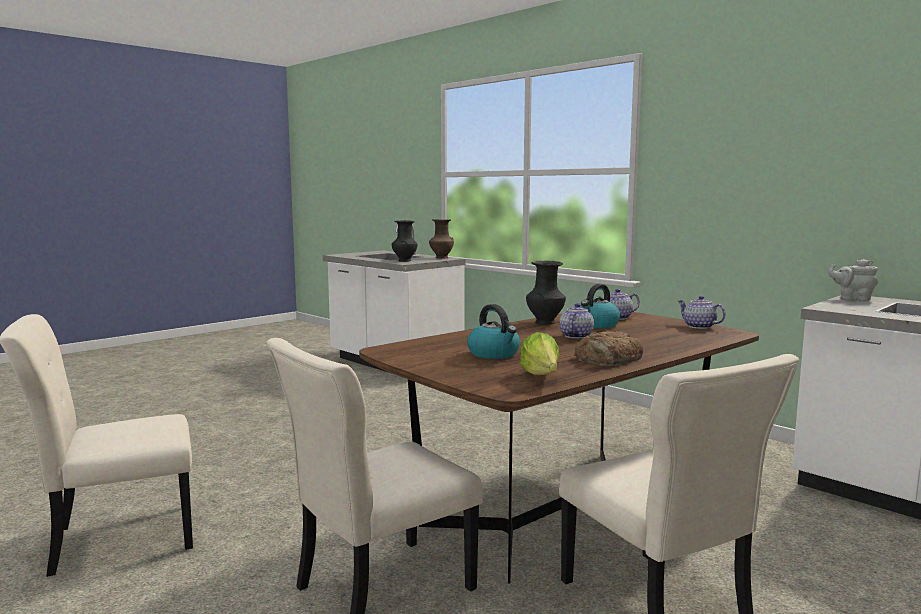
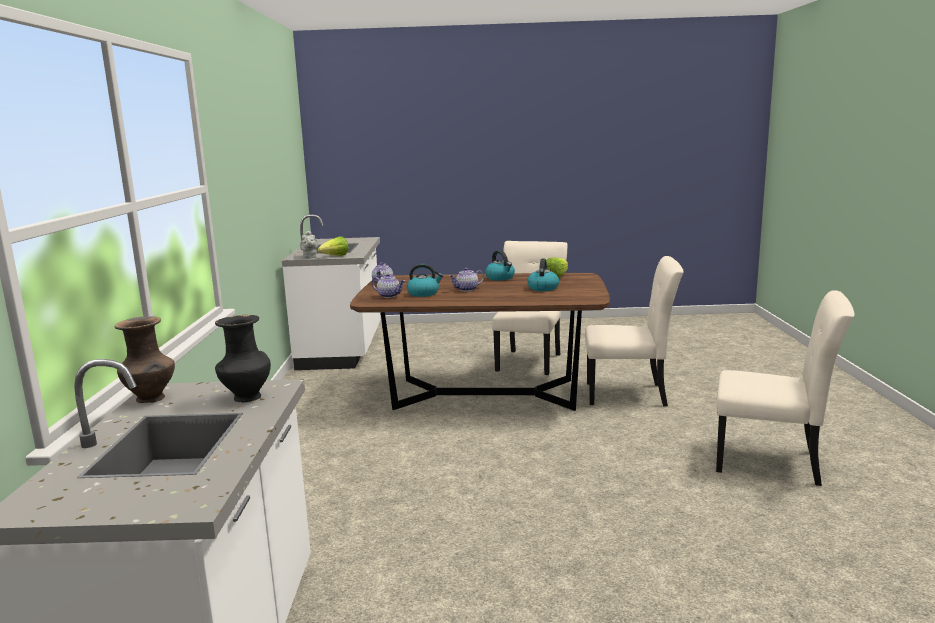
camera: 135 degrees left, 5 degrees up
black vase [526,261,566,325] -> none
bread [575,330,643,366] -> kettle [485,250,515,281]
none -> lettuce [318,236,348,256]

